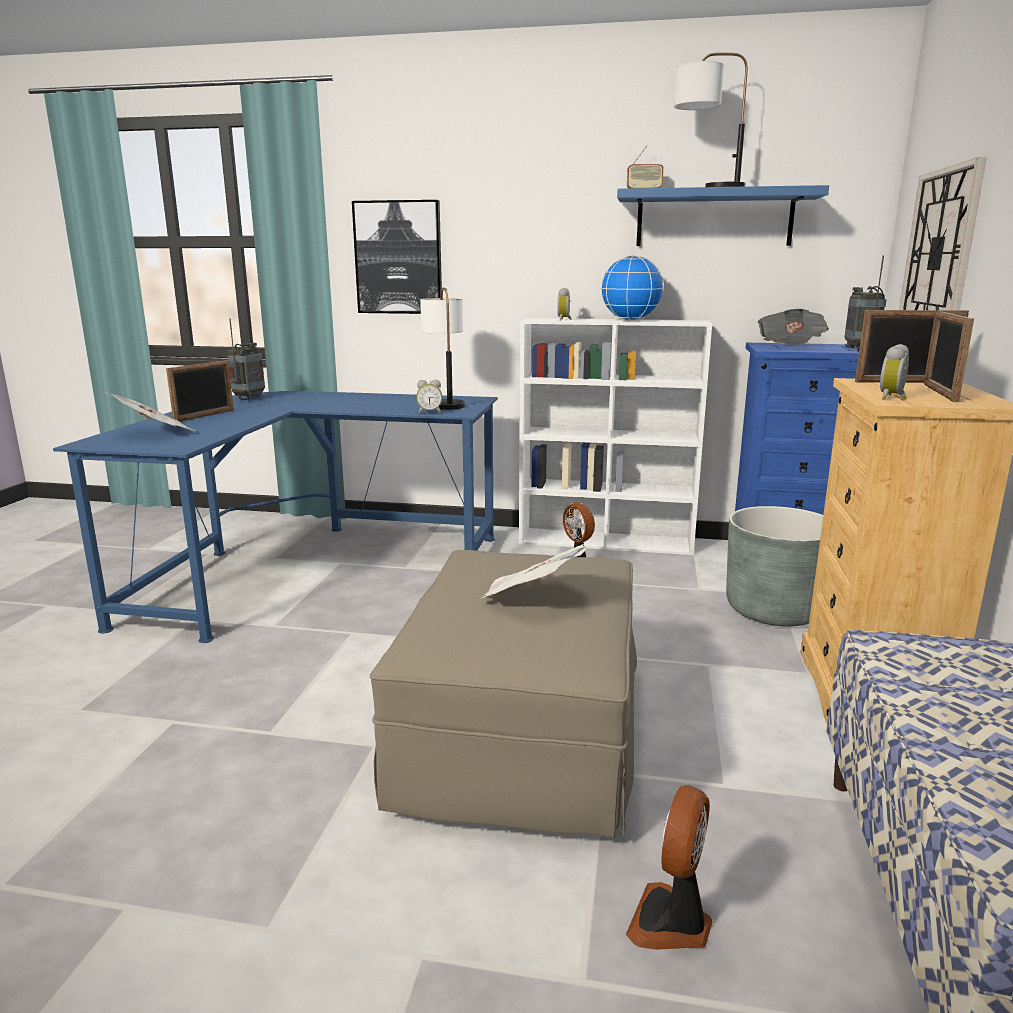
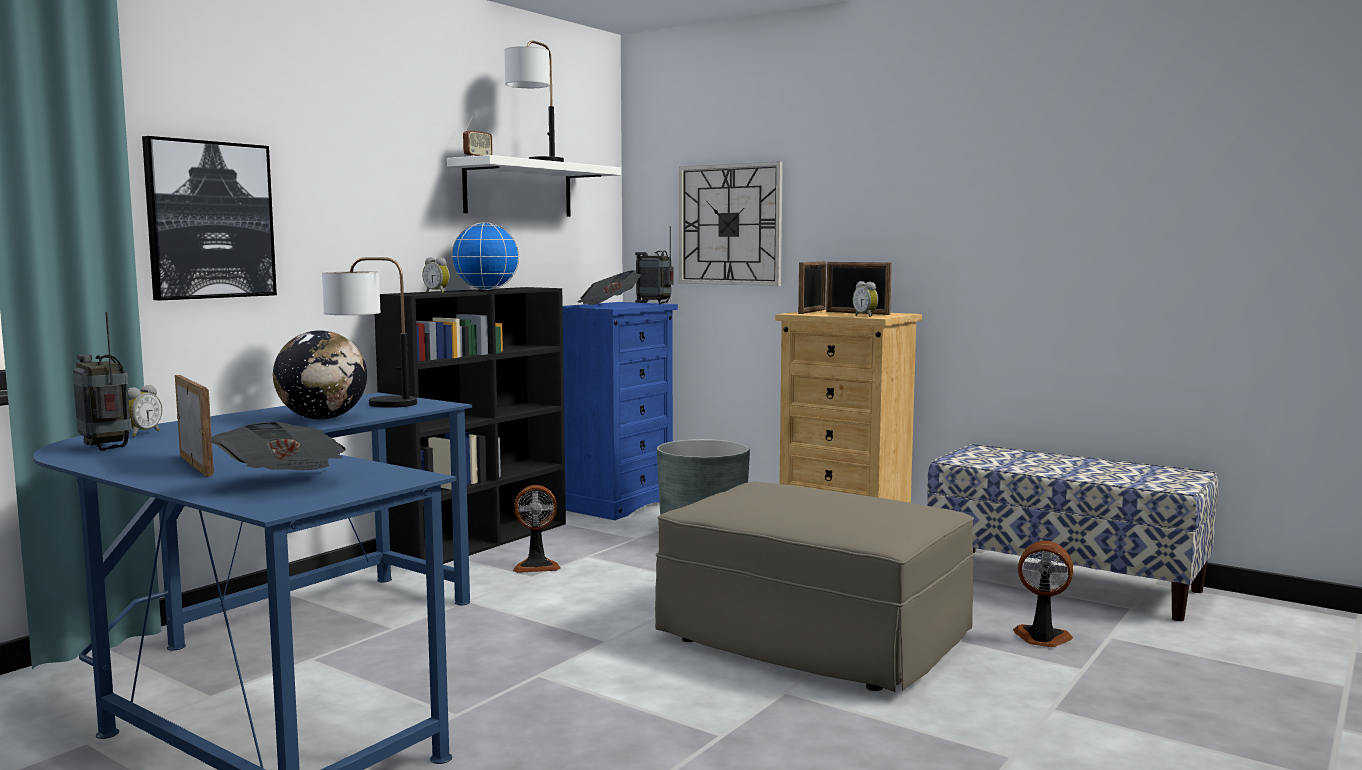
camera: 65 degrees left, 10 degrees down
alarm clock [416,380,442,413] -> alarm clock moved to [128,385,162,436]
newspaper [482,544,587,598] -> none
white bookcase [519,318,712,555] -> black bookcase [375,287,566,564]
blue shelf [617,185,829,246] -> white shelf [447,155,621,217]
fan [626,785,713,950] -> fan turned 150 degrees clockwise [1013,541,1073,647]
none -> globe [273,330,367,419]

